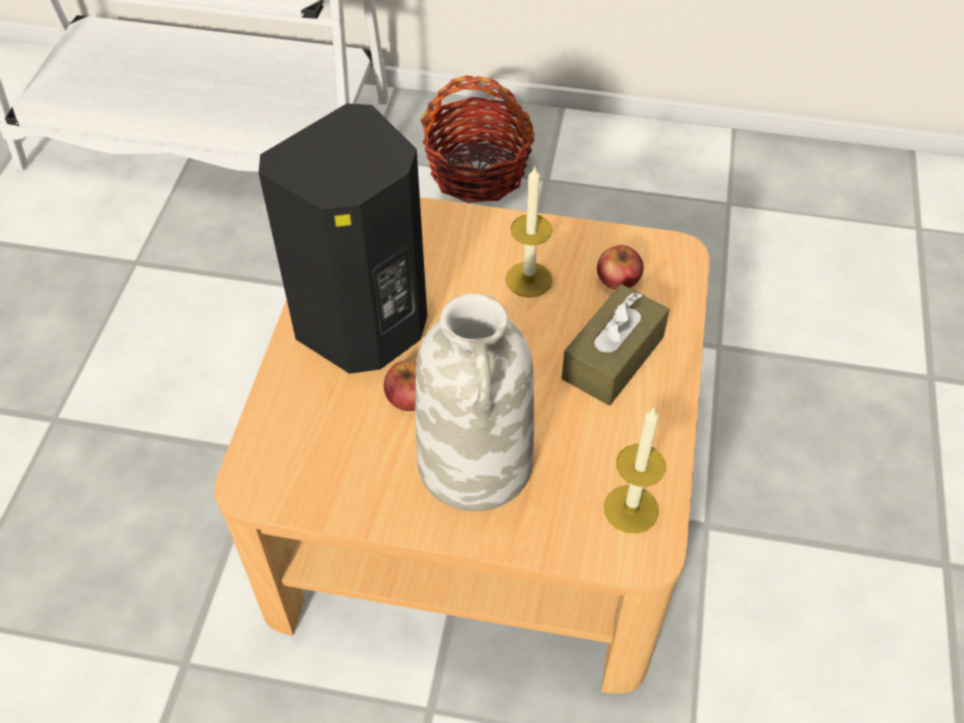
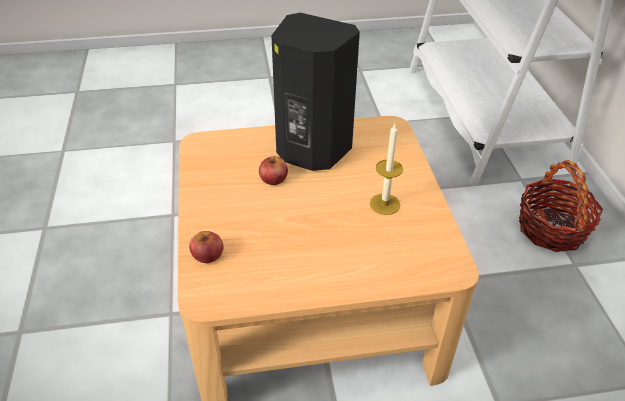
camera: 70 degrees right, 10 degrees down
white vase [415,293,534,511] -> none
brown tissue box [562,284,669,405] -> none
apple [597,245,644,290] -> apple moved to [189,231,223,263]
candle [604,408,666,534] -> none

